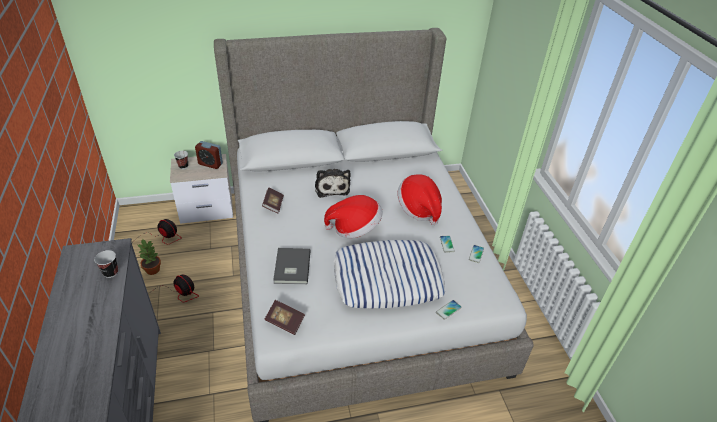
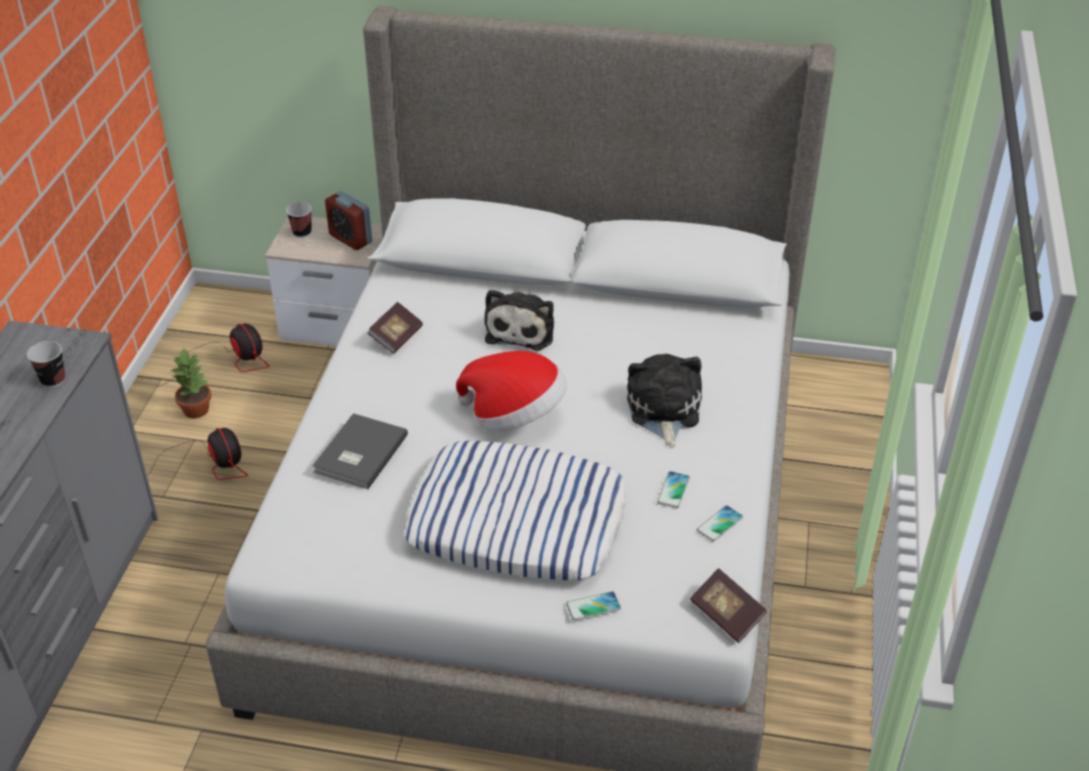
camera: 25 degrees right, 0 degrees up
book [264,300,305,335] -> book moved to [690,568,767,643]
hat [397,174,442,225] -> plush toy [627,354,702,448]

